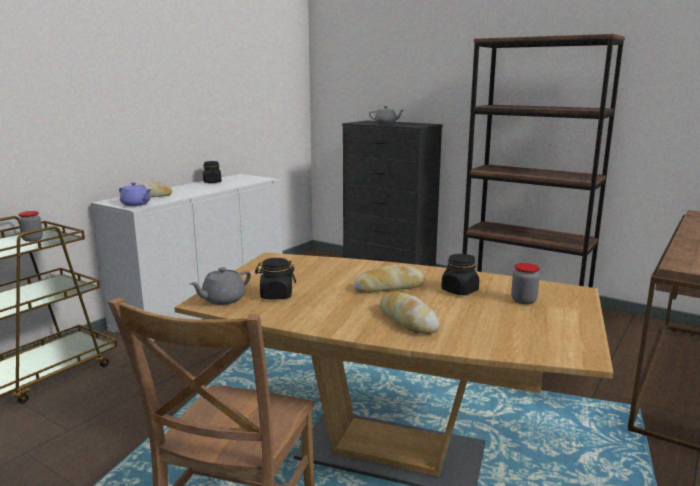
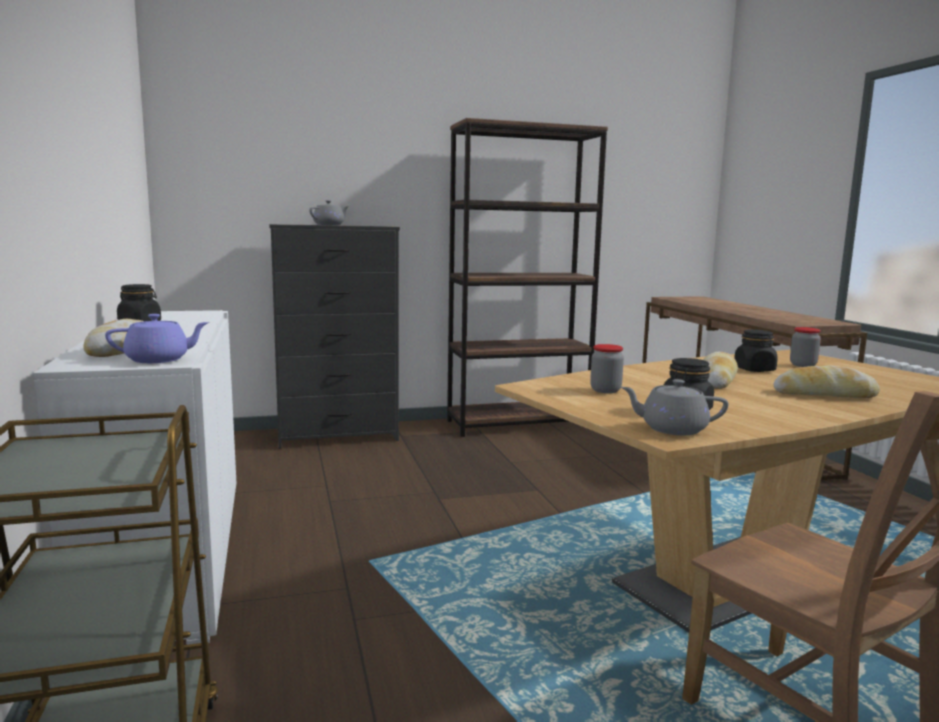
camera: 50 degrees left, 5 degrees down
jar [18,211,43,242] -> jar moved to [590,344,624,393]
grey teapot [189,267,251,305] -> grey teapot turned 105 degrees clockwise [621,379,729,435]

